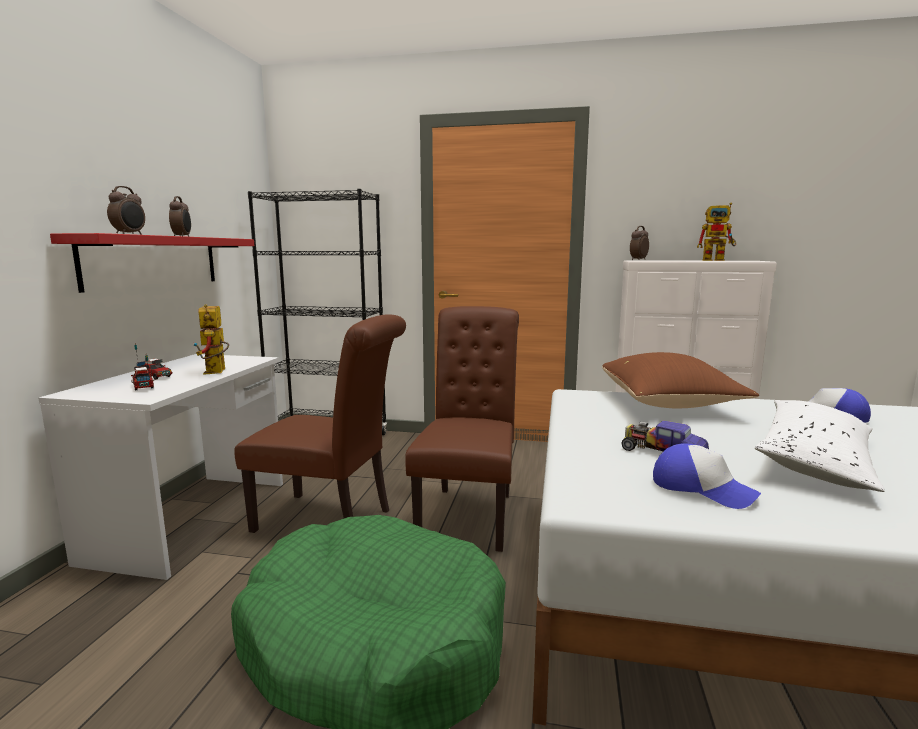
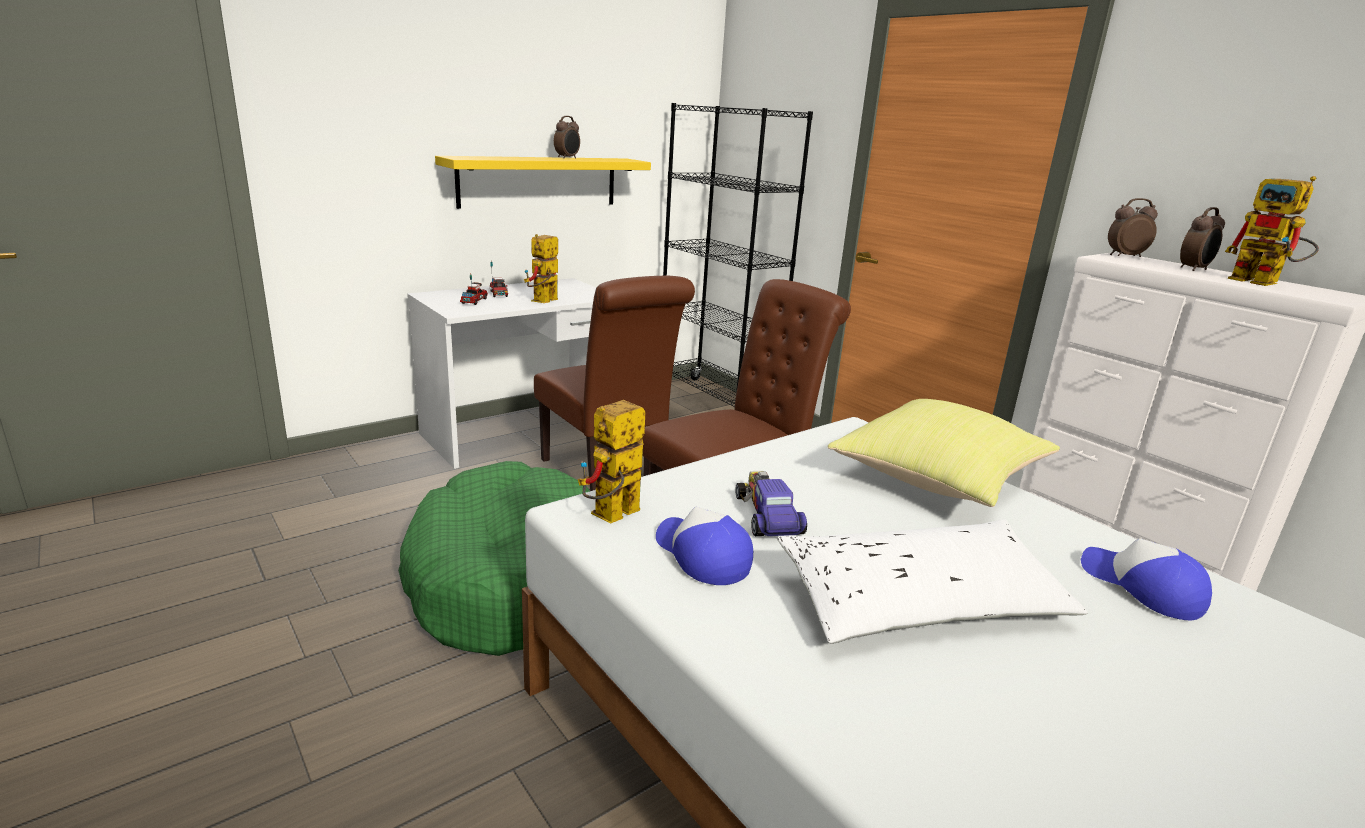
camera: 40 degrees right, 10 degrees up
red shelf [50,233,254,293] -> yellow shelf [435,156,651,209]
alarm clock [107,186,145,235] -> alarm clock moved to [1180,207,1225,271]
brown pillow [602,352,759,408] -> yellow pillow [828,399,1060,507]
cap [653,443,761,509] -> cap turned 150 degrees clockwise [656,507,753,585]
none -> toy robot [578,400,645,524]

